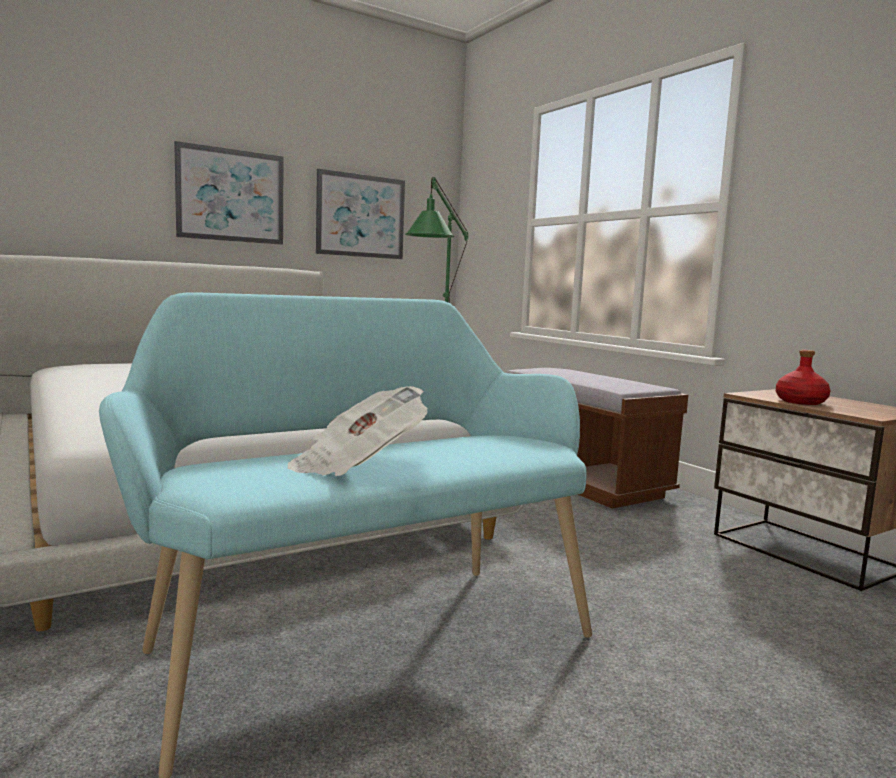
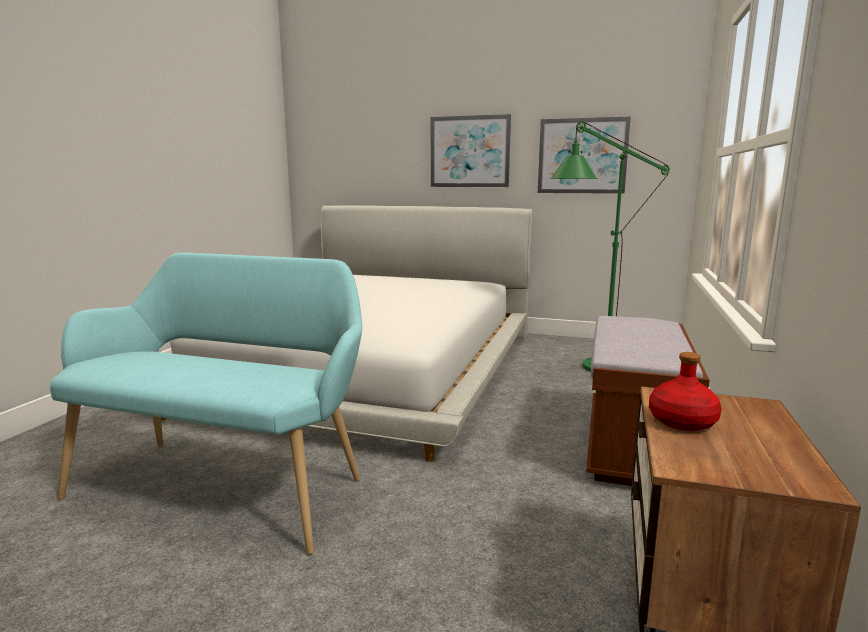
camera: 50 degrees right, 5 degrees up
newspaper [288,386,428,476] -> none

